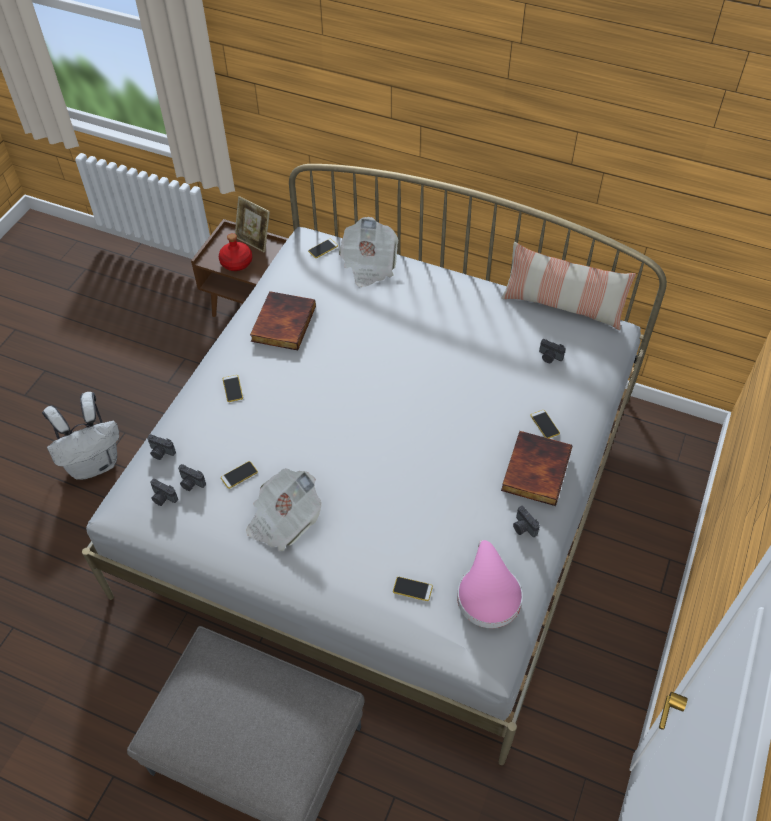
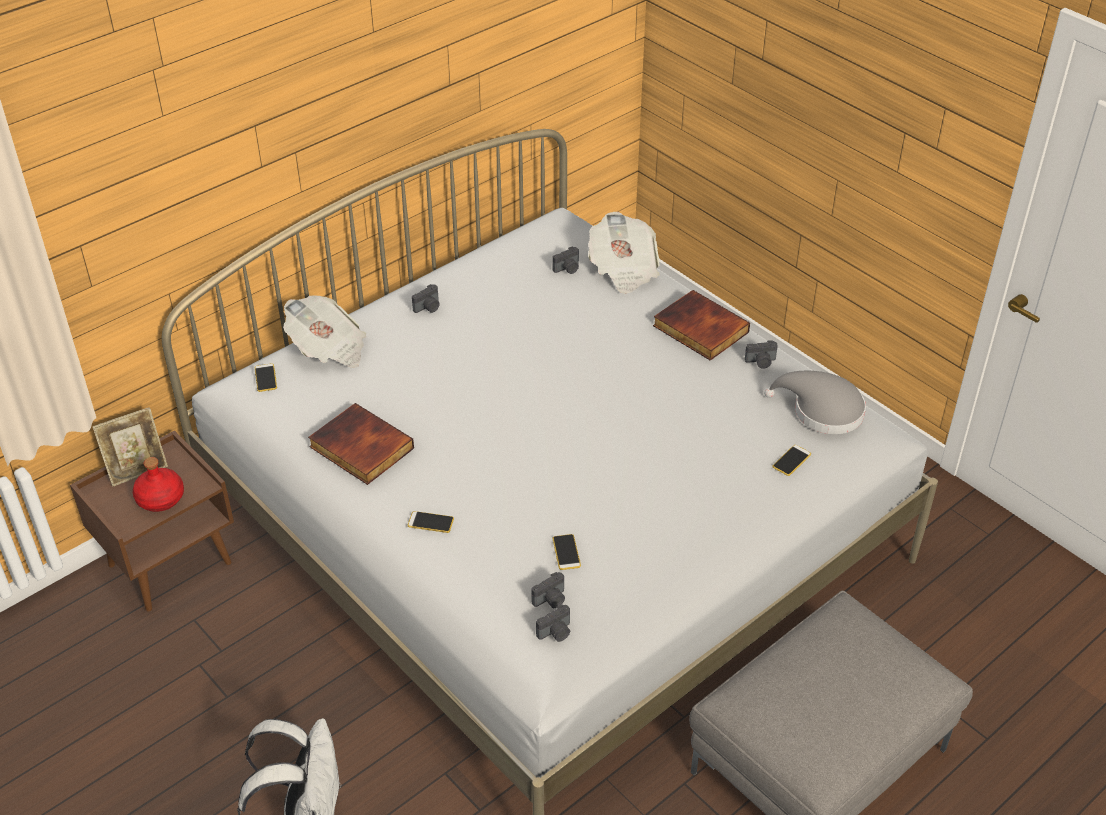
camera: 65 degrees left, 10 degrees down
camera [147,434,176,460] -> camera moved to [412,284,440,313]
newspaper [246,468,321,551] -> newspaper moved to [588,212,660,294]
pink hat [457,540,523,628] -> grey hat [764,371,866,434]
pillow [501,242,636,330] -> none
phone [530,410,560,438] -> none

